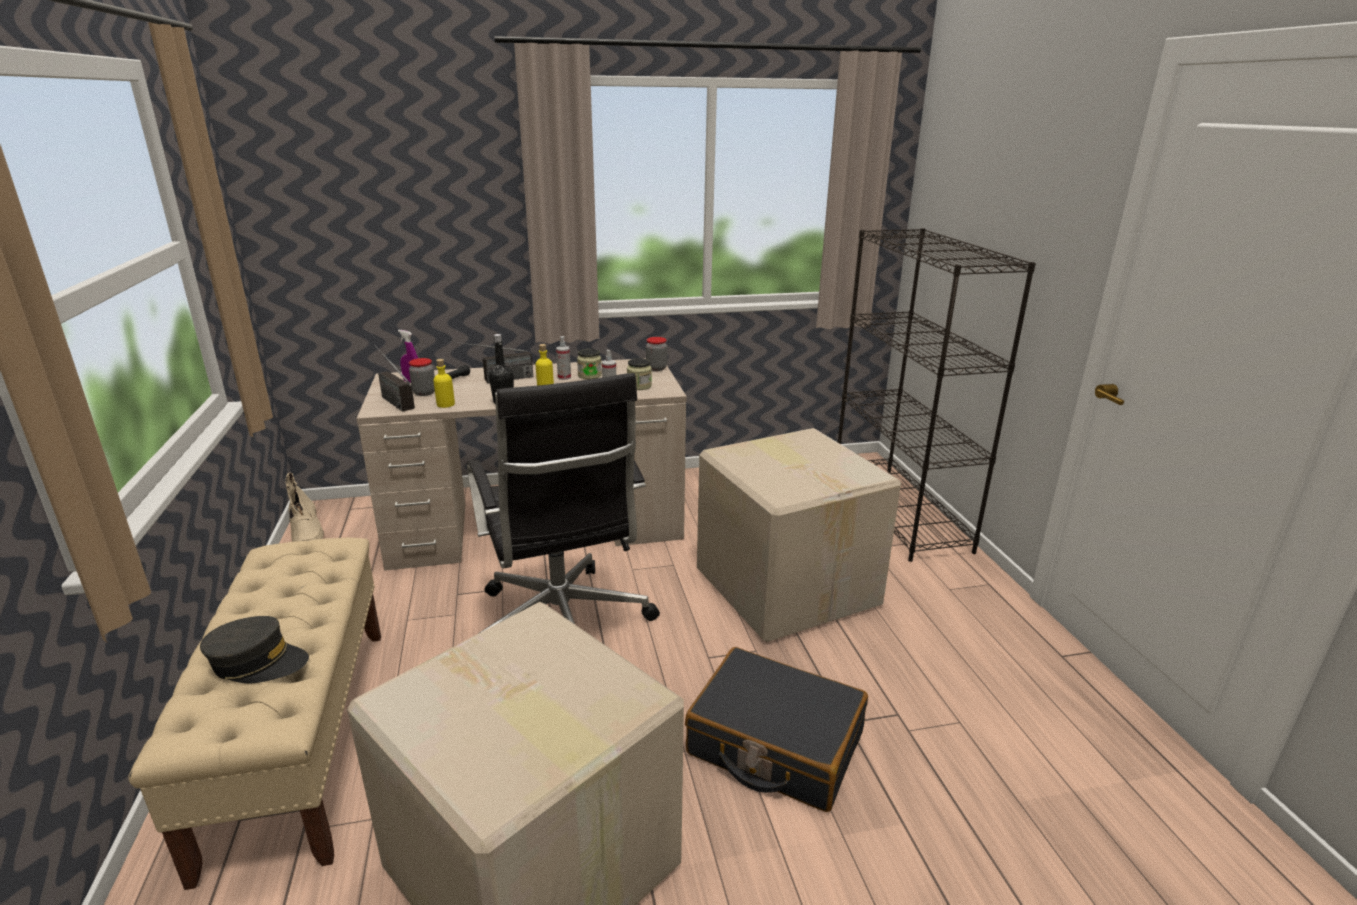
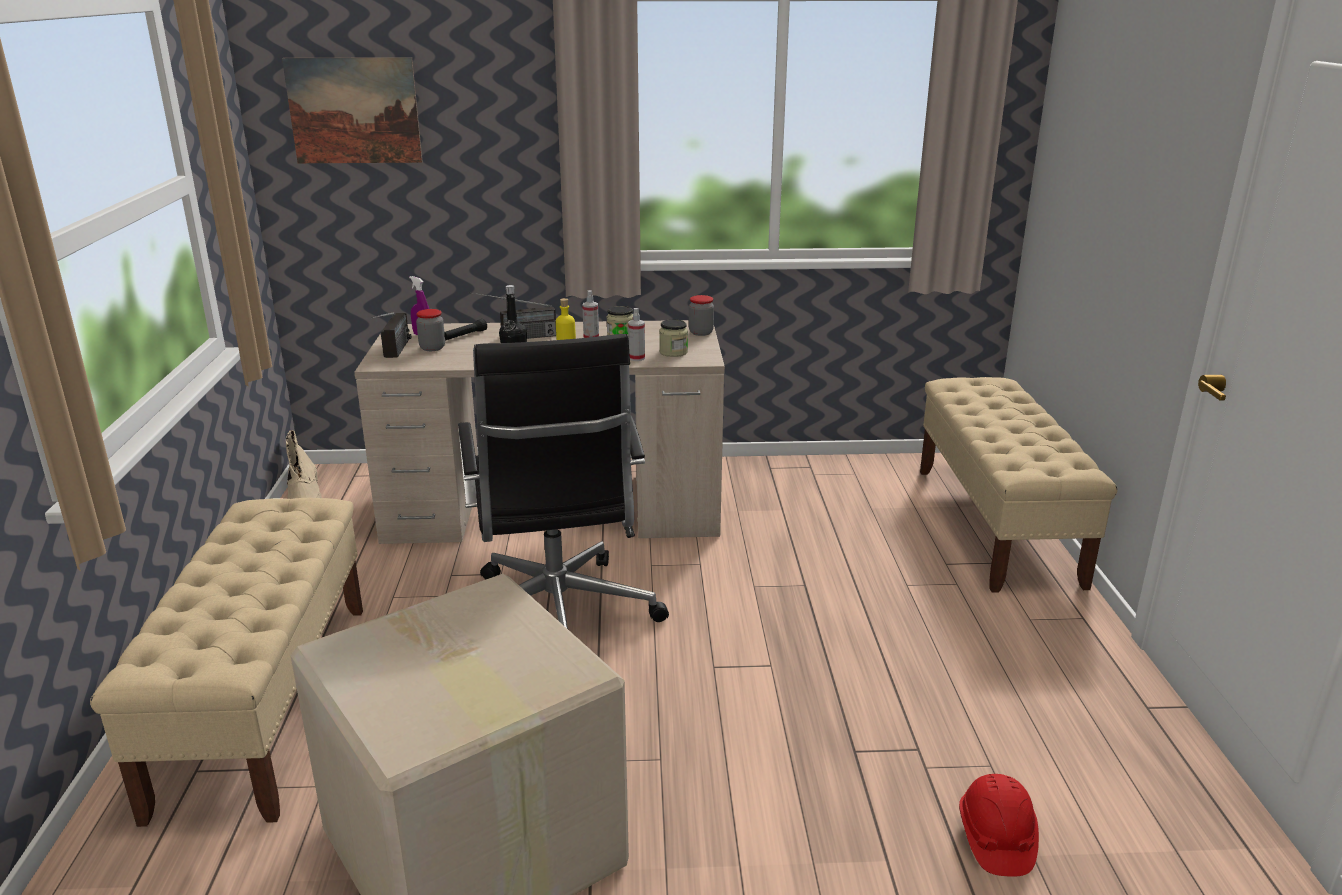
camera: 10 degrees right, 0 degrees up
grey cap [200,616,309,683] -> none
radio [375,345,415,412] -> radio turned 150 degrees counterclockwise [371,312,411,358]
yellow bottle [433,359,455,408] -> none
black suitcase [685,647,868,812] -> none
cardboard box [697,428,901,642] -> none
black bookcase [838,228,1036,562] -> beige bench [920,377,1118,593]
none -> picture [282,57,423,163]
none -> red hard hat [959,774,1039,877]

